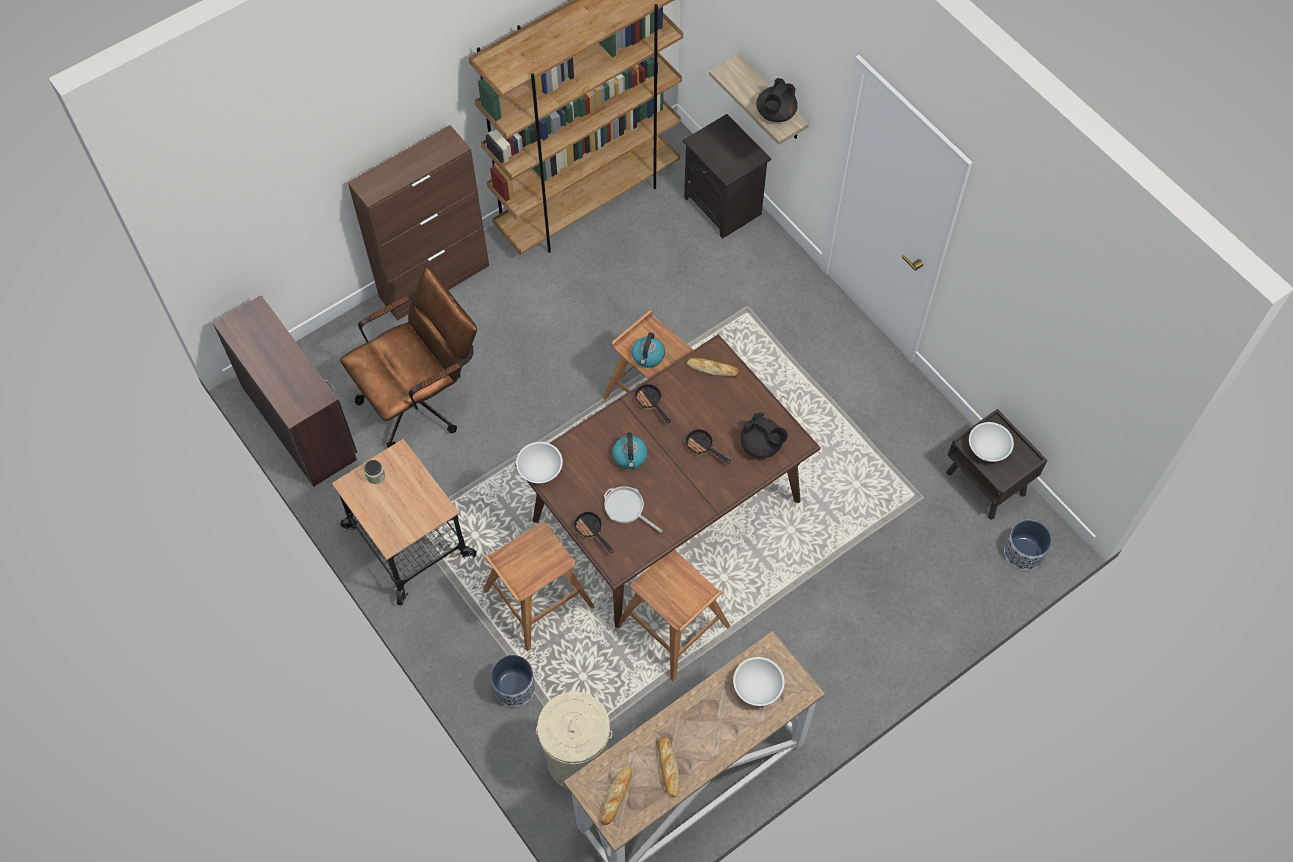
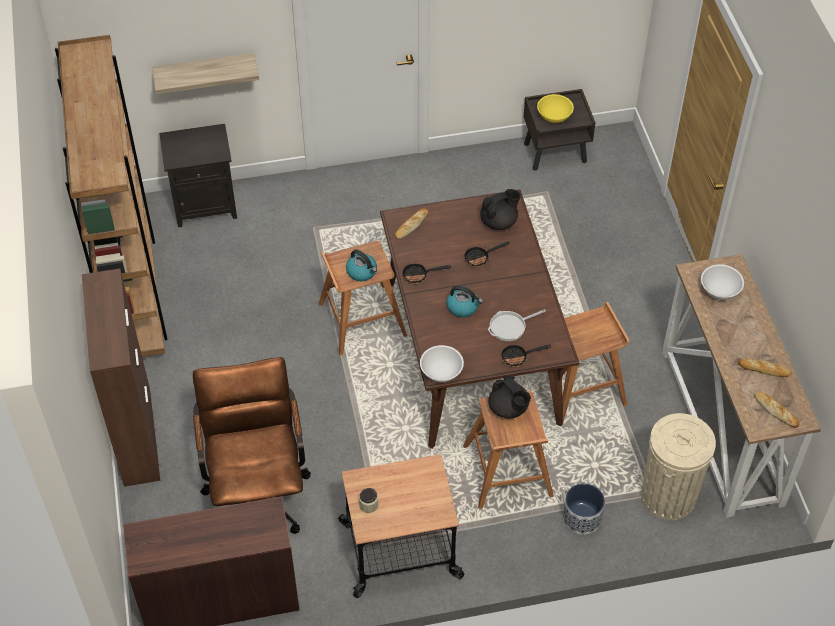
camera: 65 degrees left, 10 degrees down
black teapot [756,78,798,122] -> black teapot moved to [488,375,531,419]
white bowl [969,422,1014,462] -> yellow bowl [537,94,574,123]
planter [1004,520,1052,571] -> none

